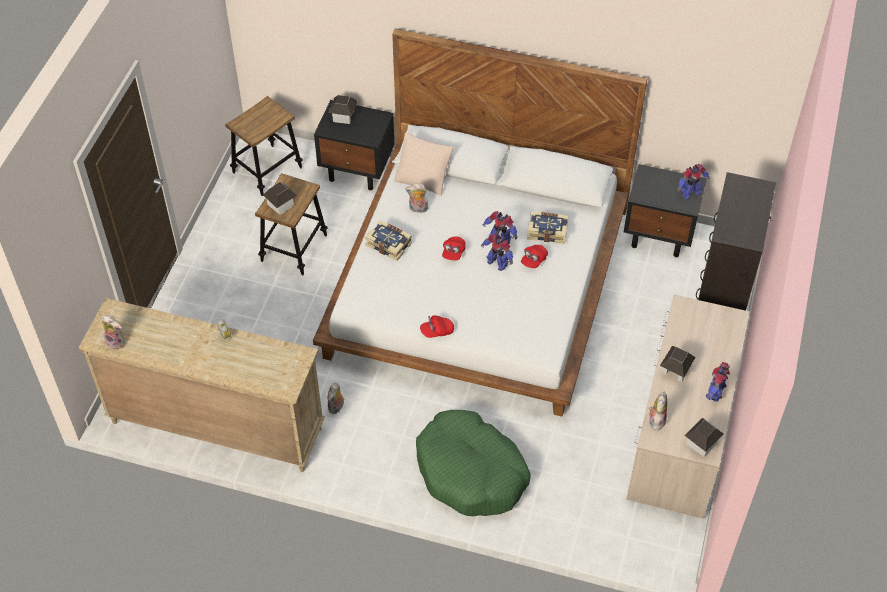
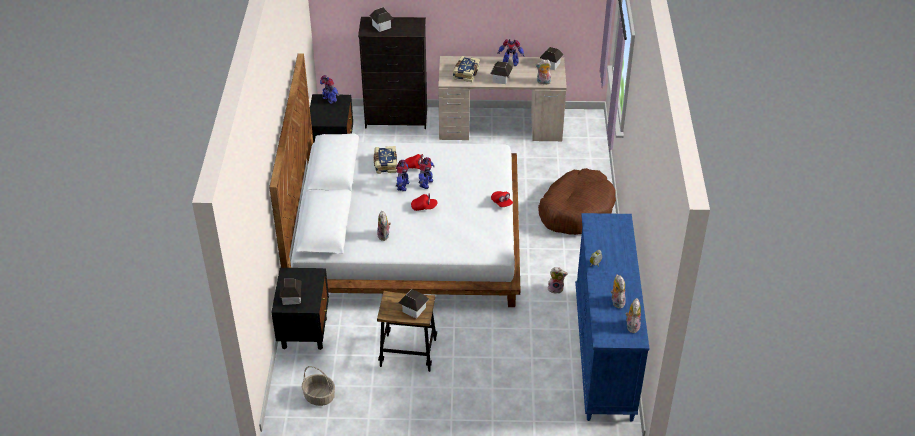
camera: 105 degrees left, 10 degrees down
beige dresser [79,298,325,472] -> blue dresser [575,213,649,422]
stool [225,96,303,196] -> basket [302,366,335,406]
book [365,220,412,261] -> book moved to [453,56,480,82]
beige pillow [394,133,453,196] -> none
green dog bed [416,410,531,516] -> brown dog bed [538,168,616,235]
none -> toy house [370,7,394,32]
none -> plush toy [611,274,626,309]

